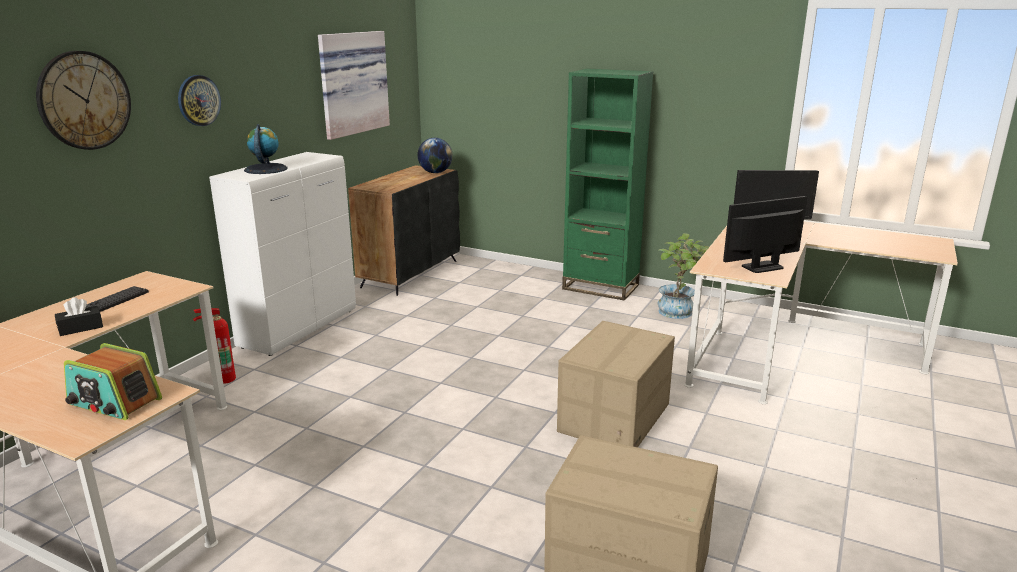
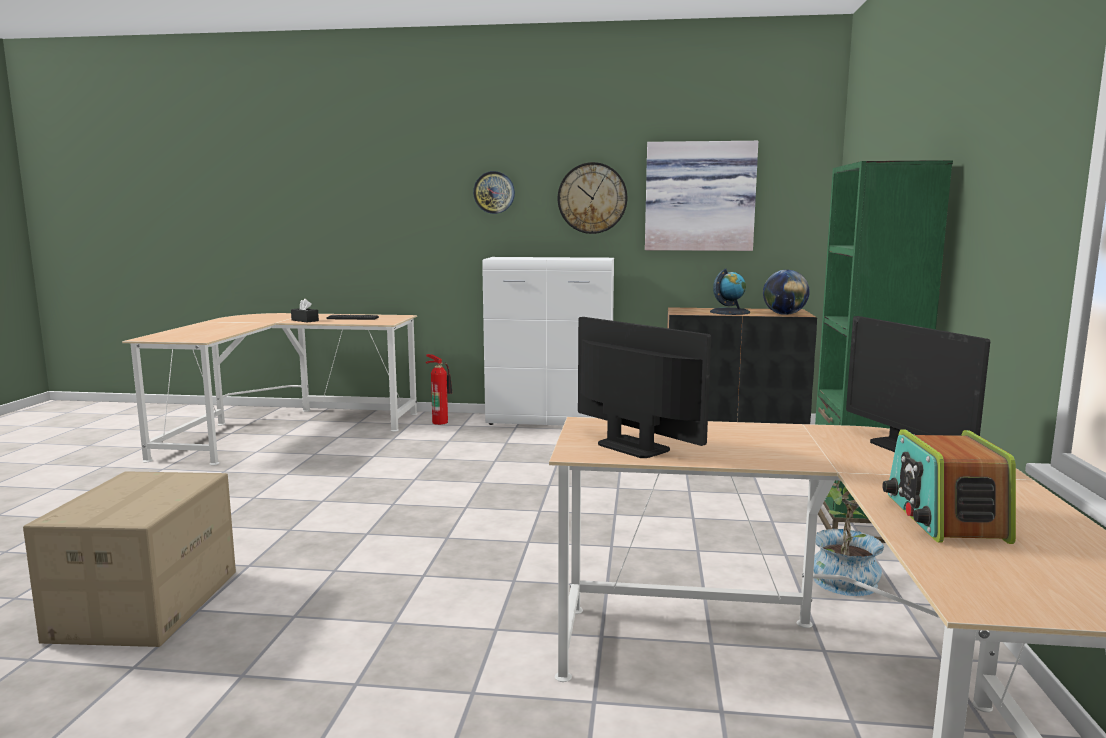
camera: 70 degrees right, 10 degrees down
wall clock [36,51,131,150] -> wall clock moved to [558,162,627,234]
radio [64,343,162,420] -> radio moved to [882,429,1016,544]
globe [244,124,287,174] -> globe moved to [710,268,750,315]
cardboard box [557,321,675,447] -> none

